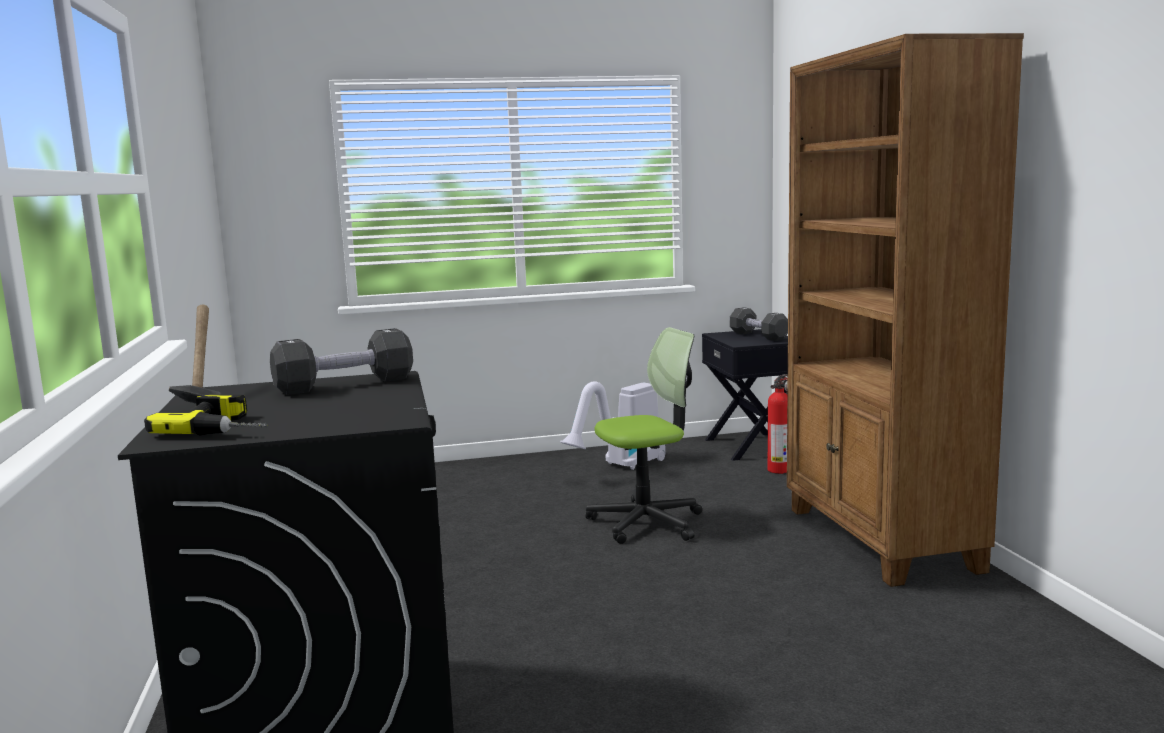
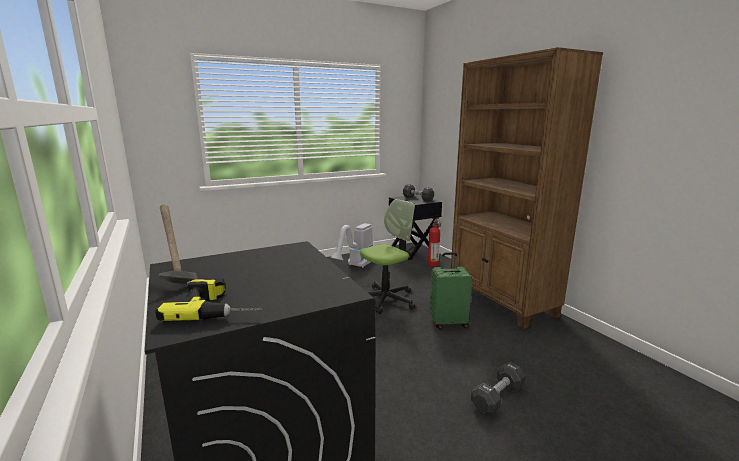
camera: 15 degrees left, 5 degrees up
black dumbbell [270,328,413,395] -> black dumbbell moved to [471,362,526,416]
none -> green suitcase [430,252,472,329]

